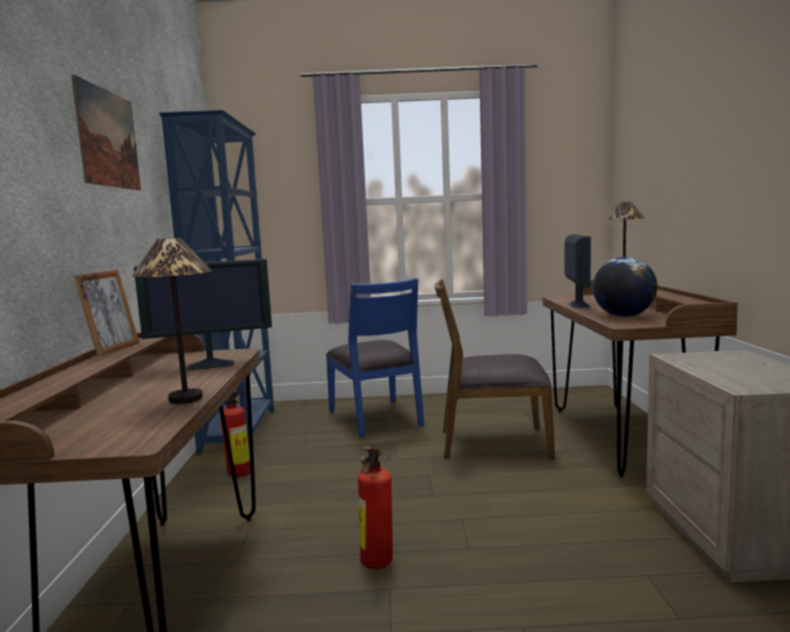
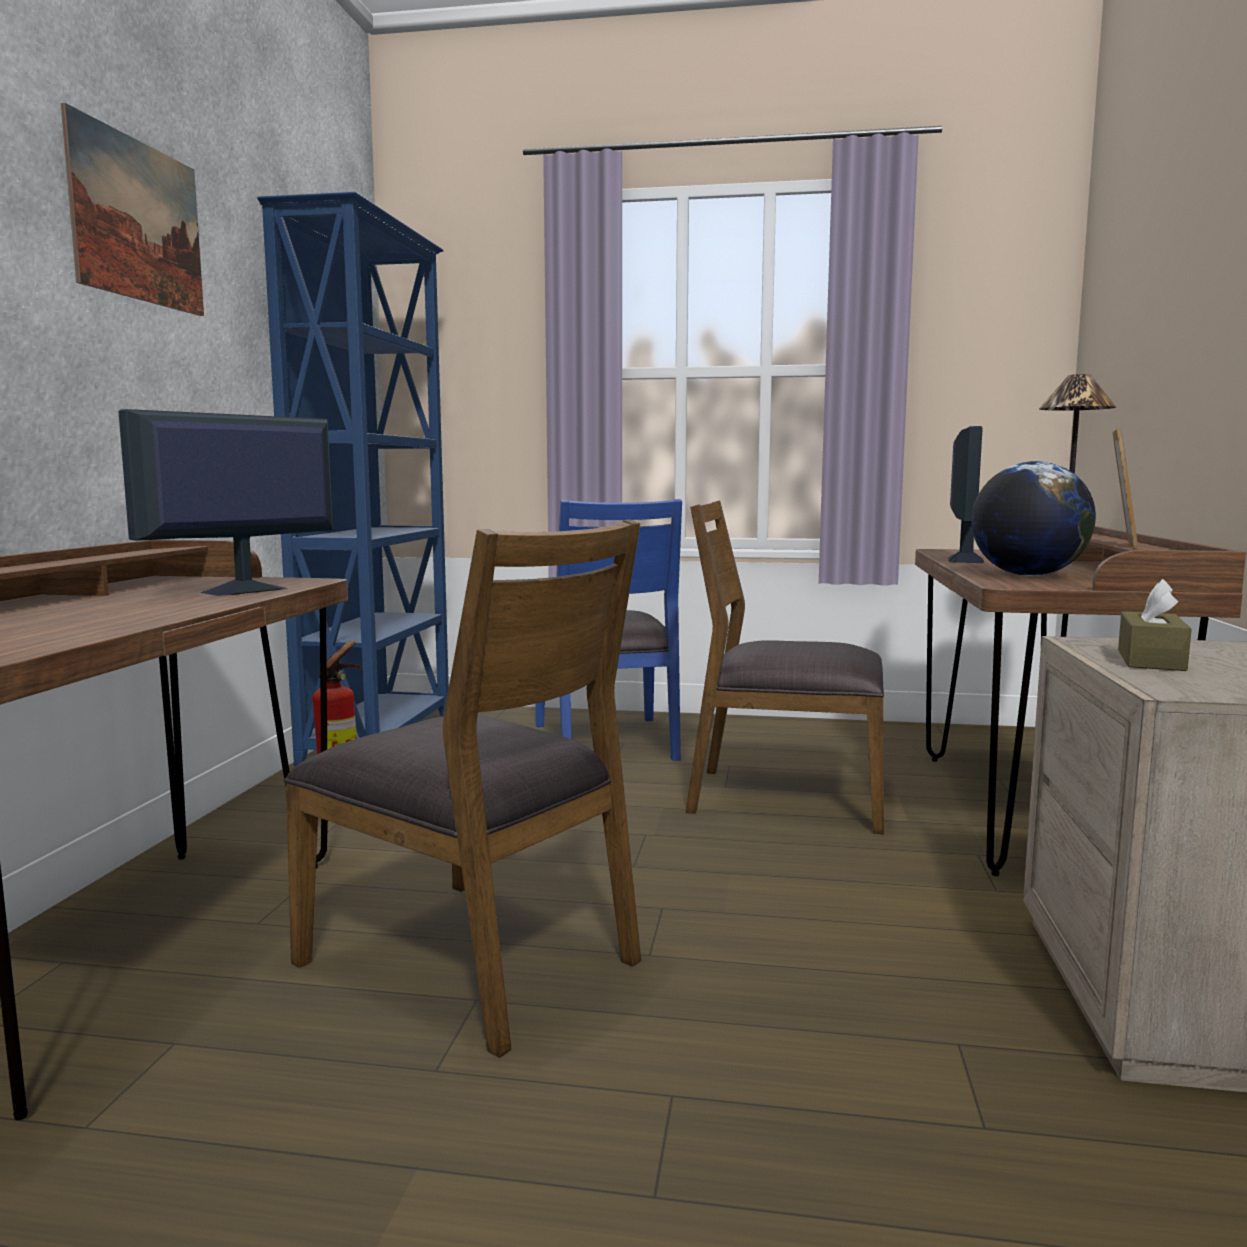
camera: 10 degrees right, 0 degrees up
picture frame [73,270,139,356] -> picture frame moved to [1112,428,1138,547]
table lamp [131,238,212,404] -> none
monitor [134,259,272,370] -> monitor turned 135 degrees clockwise [118,409,333,596]
fire extinguisher [358,446,393,569] -> brown chair [283,520,641,1058]
none -> brown tissue box [1118,579,1192,671]

